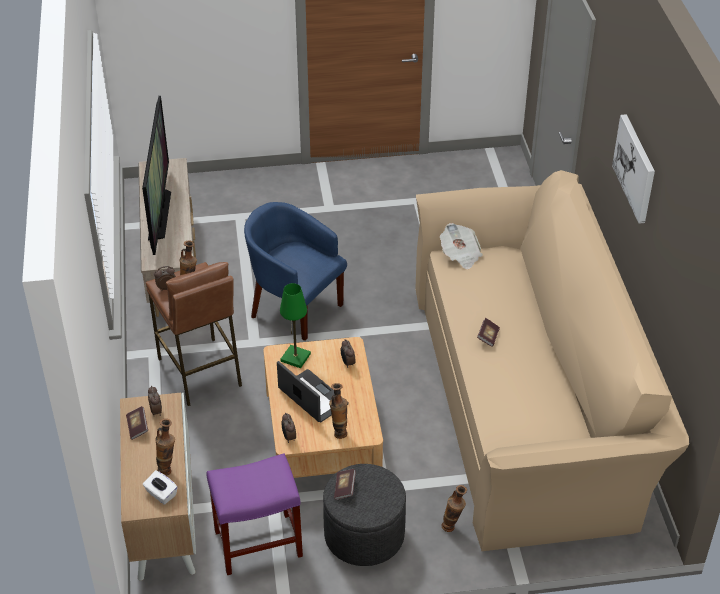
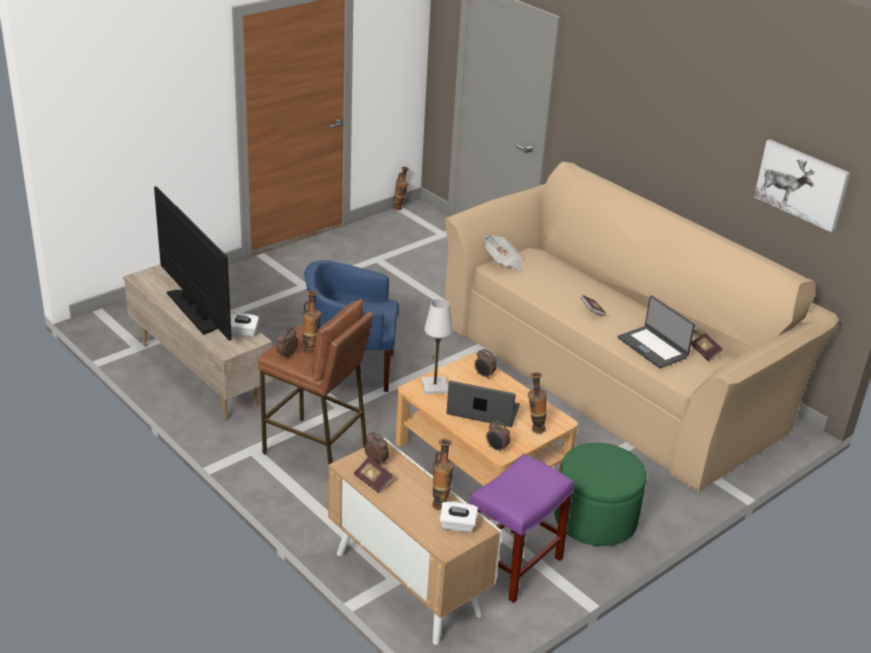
camera: 35 degrees left, 10 degrees down
green table lamp [280,283,311,368] -> white table lamp [422,299,453,394]
grey ottoman [323,464,406,566] -> green ottoman [555,443,647,546]
book [334,469,356,500] -> book moved to [691,333,723,361]
vase [441,485,467,532] -> vase moved to [393,167,409,210]
picture [612,114,655,224] -> picture moved to [754,140,850,232]
none -> white tissue box [230,313,259,337]
none -> laptop [618,295,695,368]

